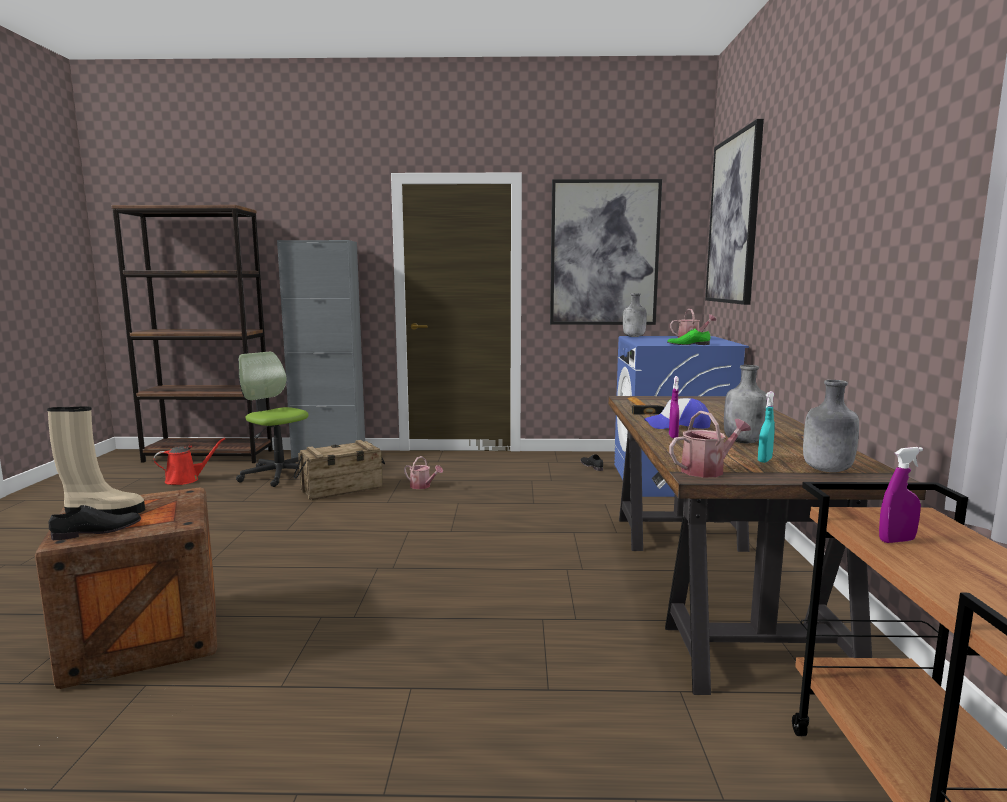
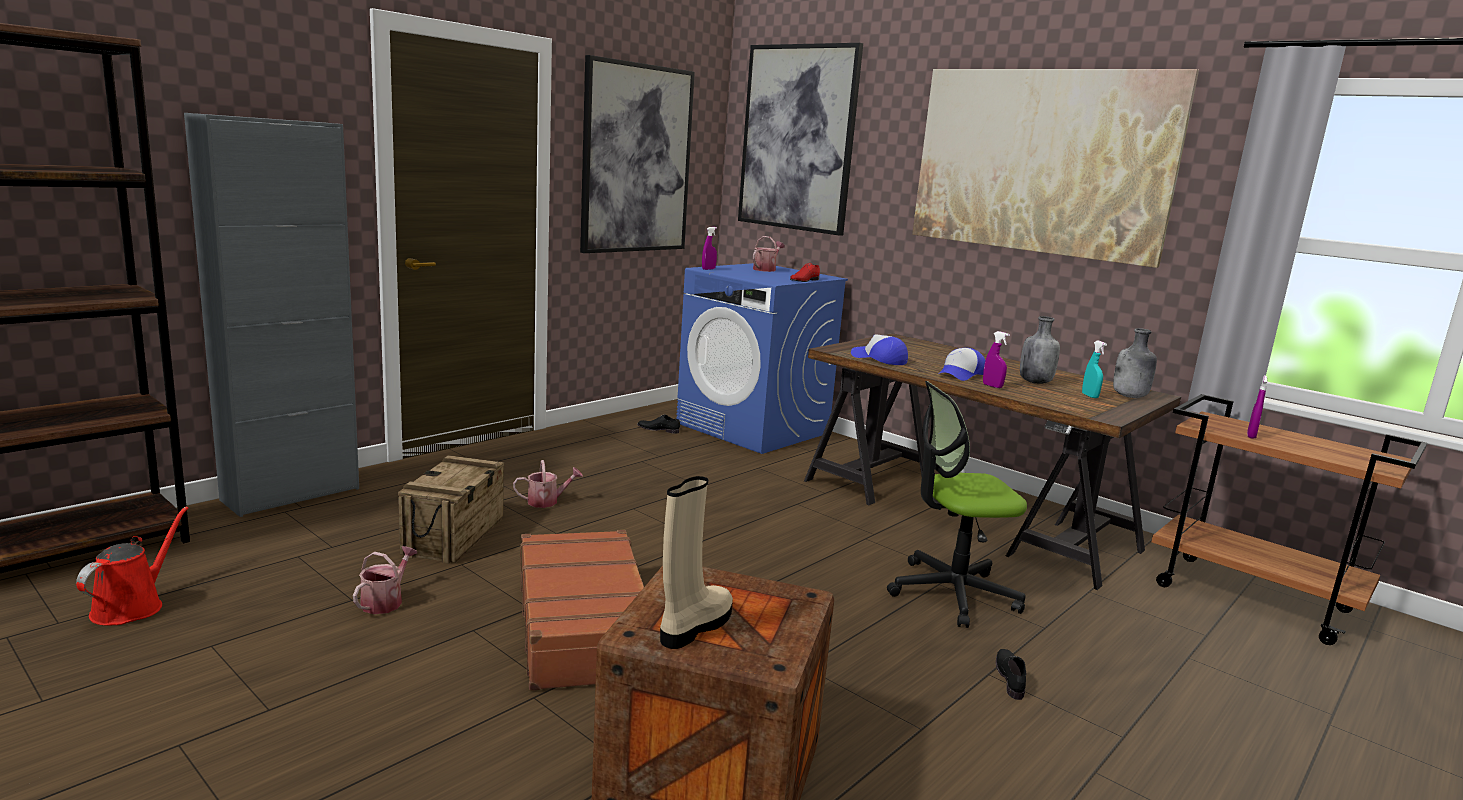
camera: 50 degrees left, 5 degrees up
black shoe [49,505,141,540] -> black shoe moved to [996,649,1026,700]
office chair [236,352,309,487] -> office chair moved to [887,381,1027,628]
grey bottle [623,293,647,337] -> purple spray bottle [702,227,717,270]
hammer [627,397,665,415] -> cap [851,334,908,365]
green shoe [667,328,710,345] -> red shoe [790,263,820,282]
watering can [669,411,751,478] -> watering can moved to [353,546,417,614]
none -> brown suitcase [520,530,644,691]
none -> picture [912,69,1199,268]

